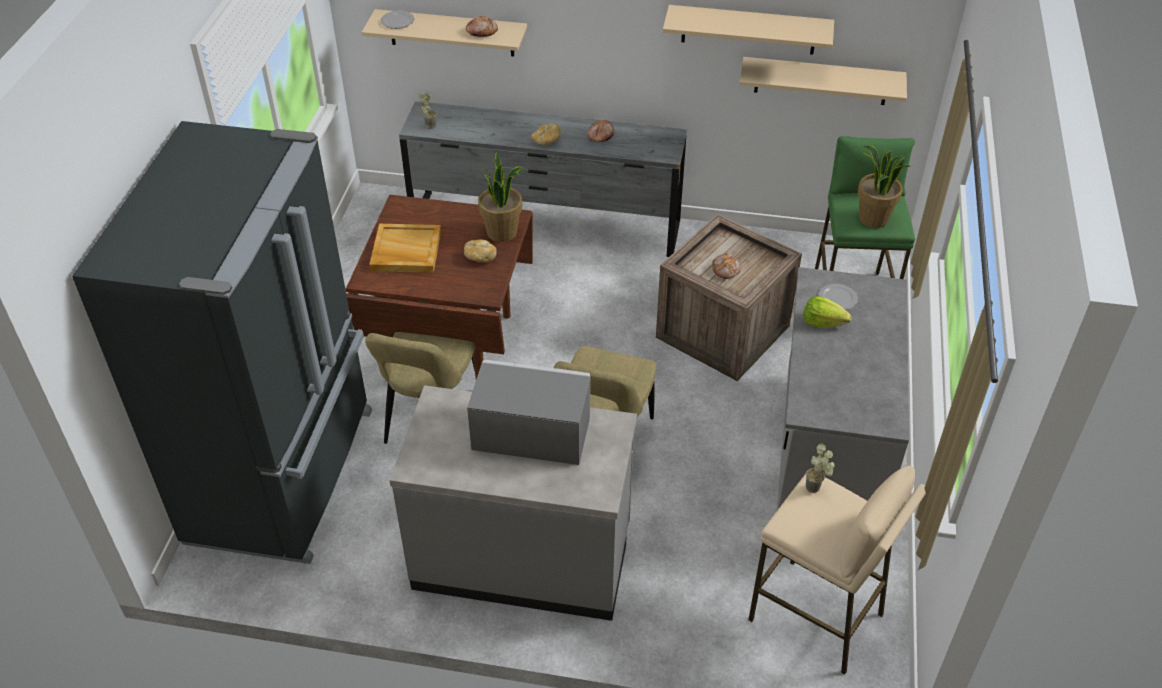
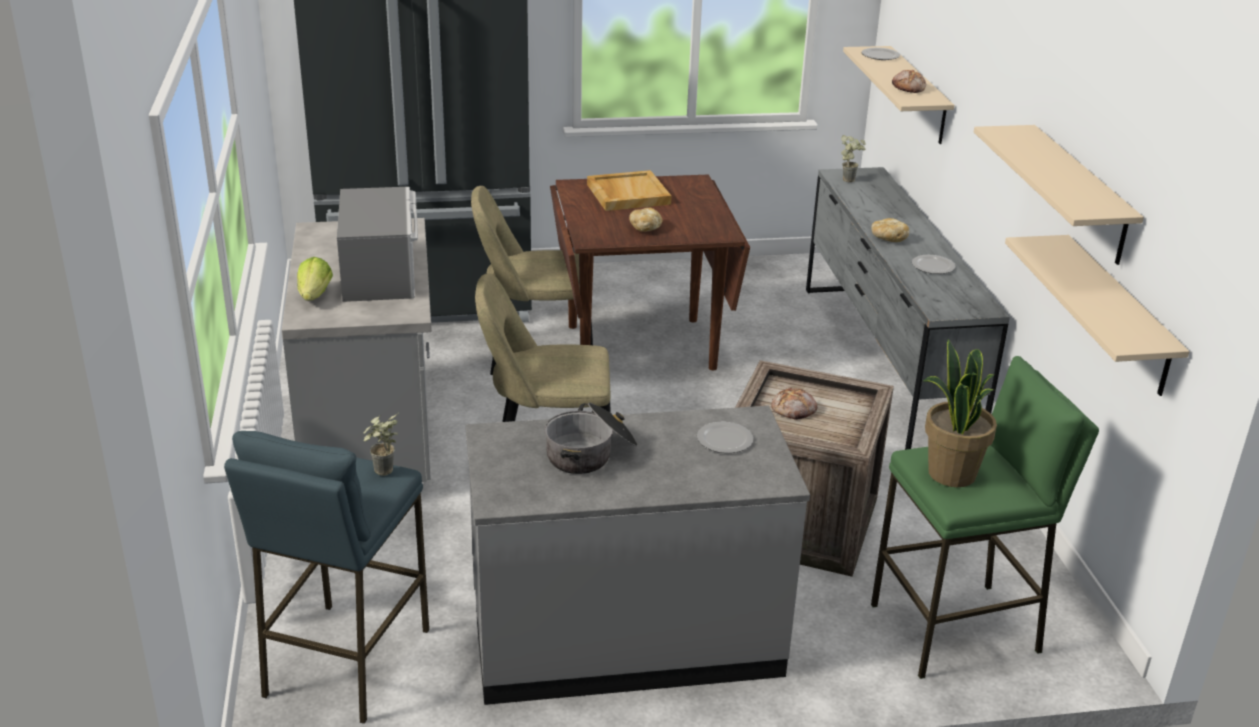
camera: 70 degrees right, 15 degrees down
potted plant [478,152,525,242] -> none
bread [587,120,615,142] -> plate [912,255,955,274]
beige stool [749,466,926,675] -> blue stool [224,431,429,724]
lettuce [803,296,852,328] -> lettuce moved to [297,257,333,301]
none -> cooking pot [545,403,638,474]

